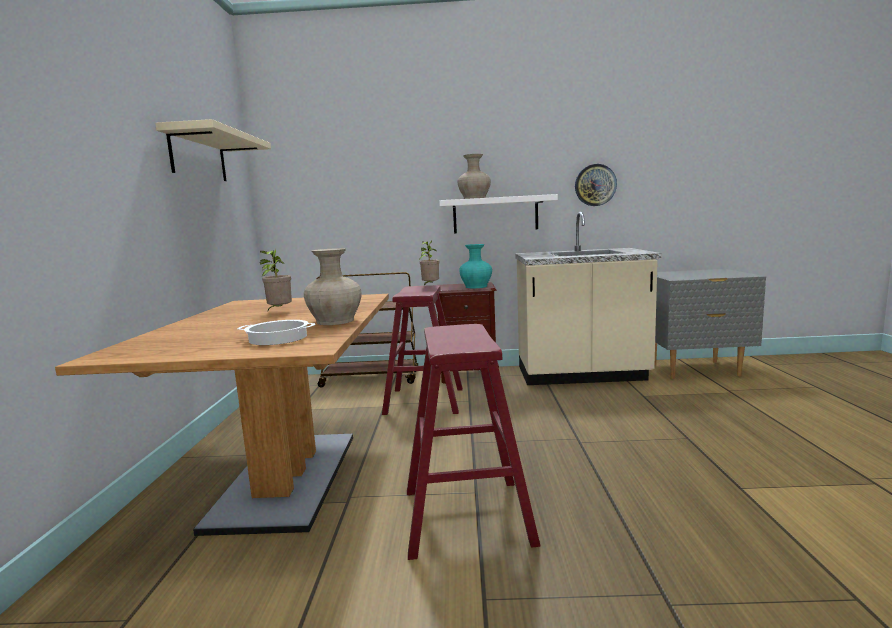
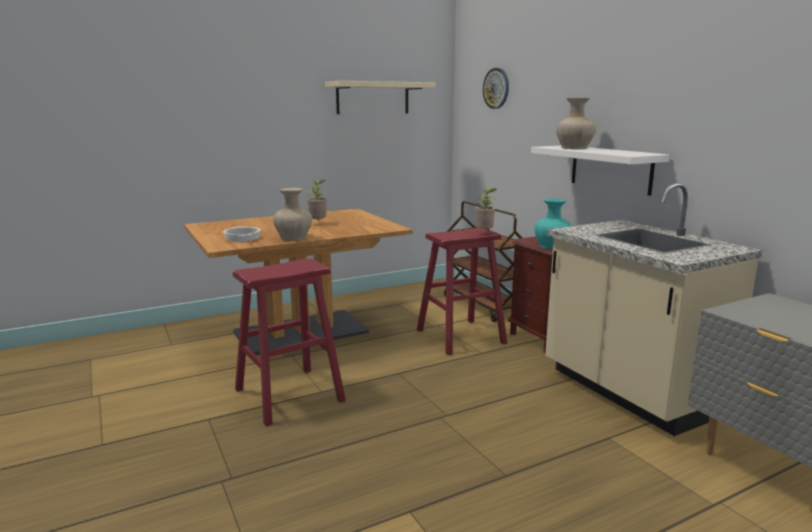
camera: 60 degrees right, 5 degrees up
wall clock [575,164,617,206] -> wall clock moved to [483,68,509,109]

